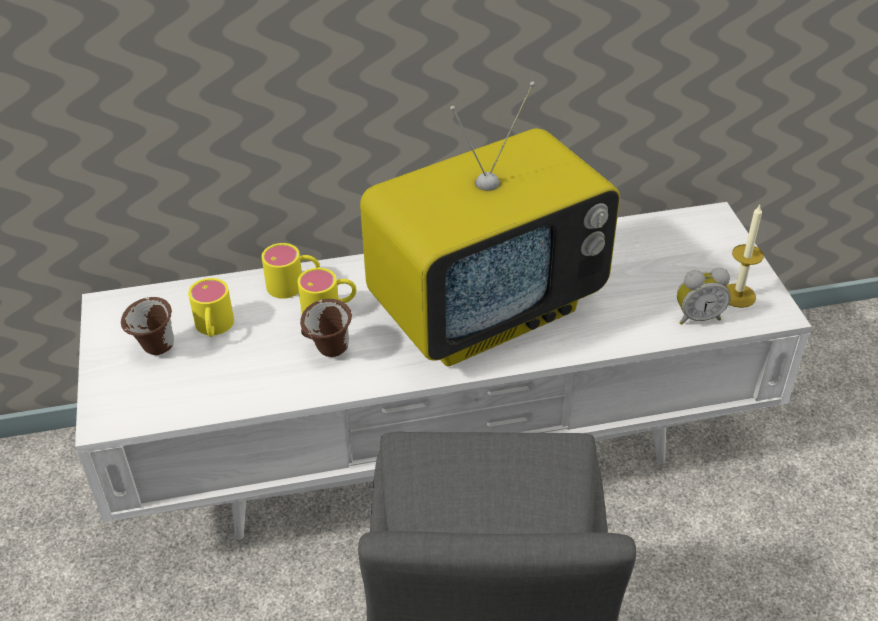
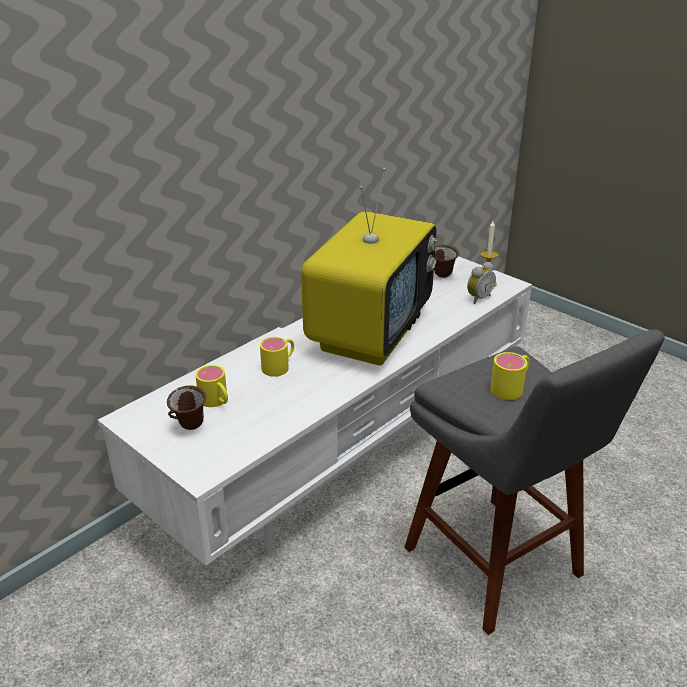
camera: 35 degrees left, 10 degrees down
yellow mug [262,243,320,299] -> yellow mug moved to [490,352,529,400]
brown mug [300,299,352,357] -> brown mug moved to [434,245,459,278]

